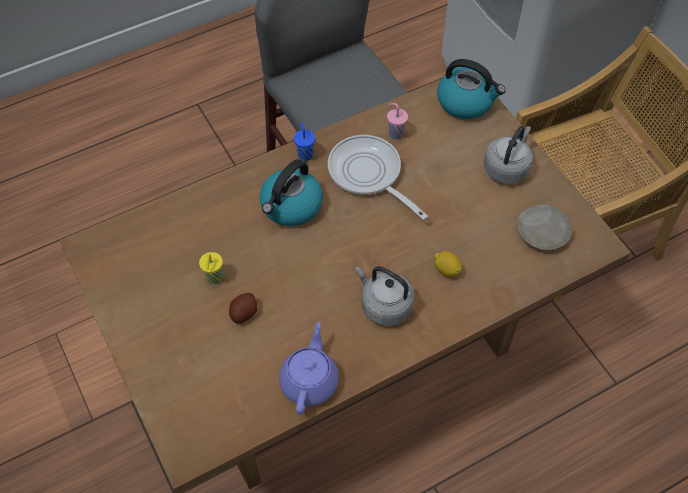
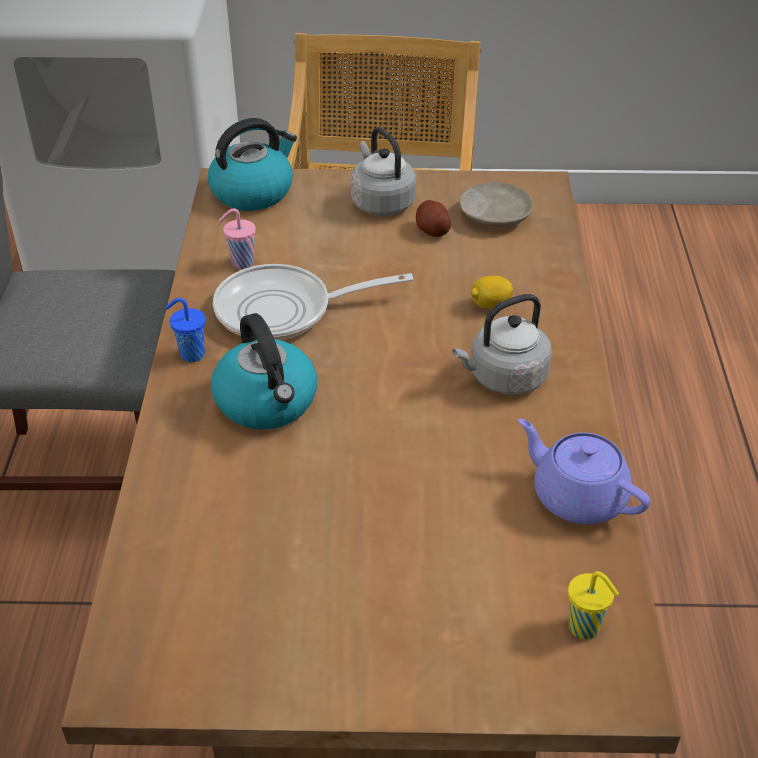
camera: 60 degrees left, 15 degrees down
yellow cup [199,252,223,284] -> yellow cup moved to [568,571,619,640]
potato [229,293,257,324] -> potato moved to [416,200,451,237]

